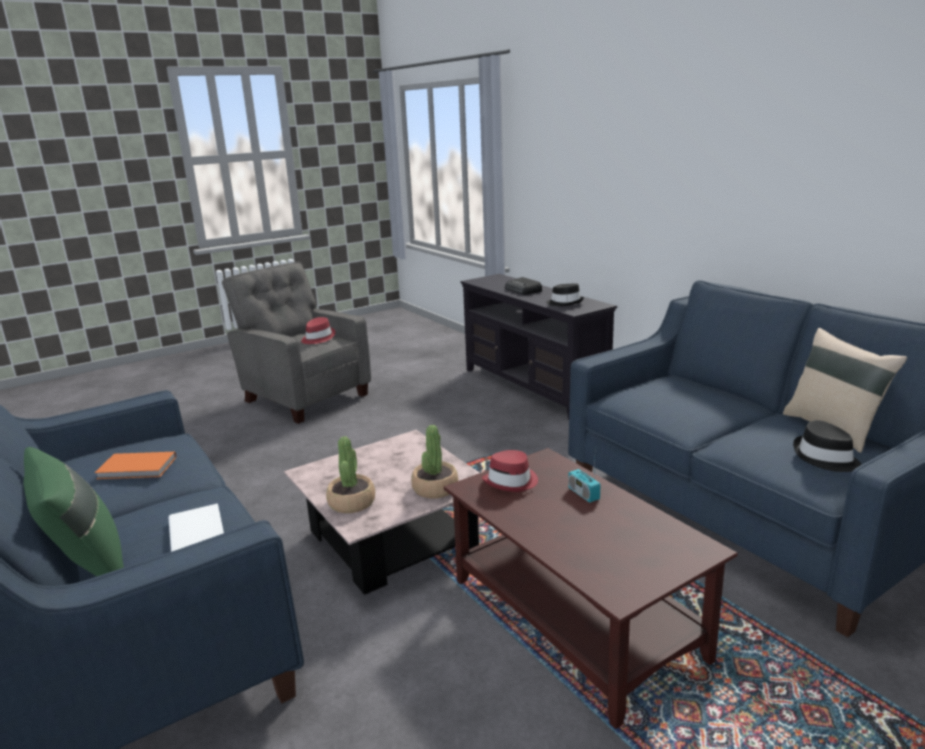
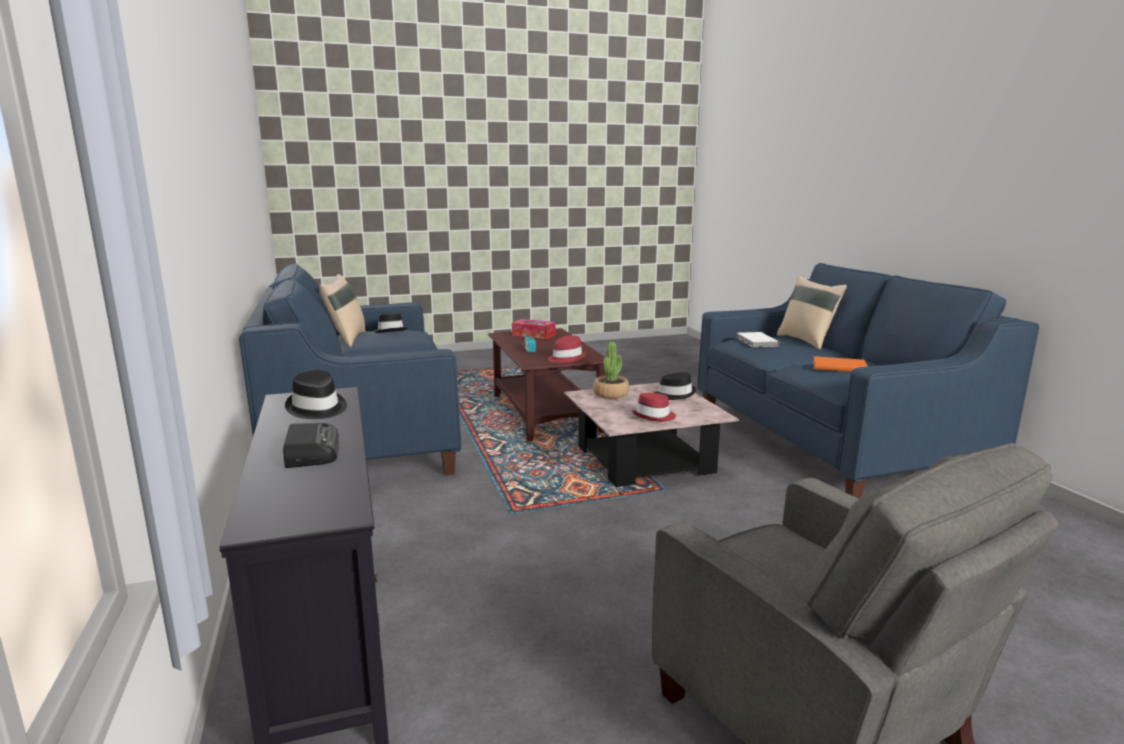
camera: 165 degrees left, 5 degrees down
green pillow [24,447,124,576] -> beige pillow [777,276,847,350]
red hat [301,317,335,344] -> red hat moved to [632,393,676,422]
potted plant [326,436,375,513] -> black hat [654,372,696,400]
none -> tissue box [512,319,556,339]

